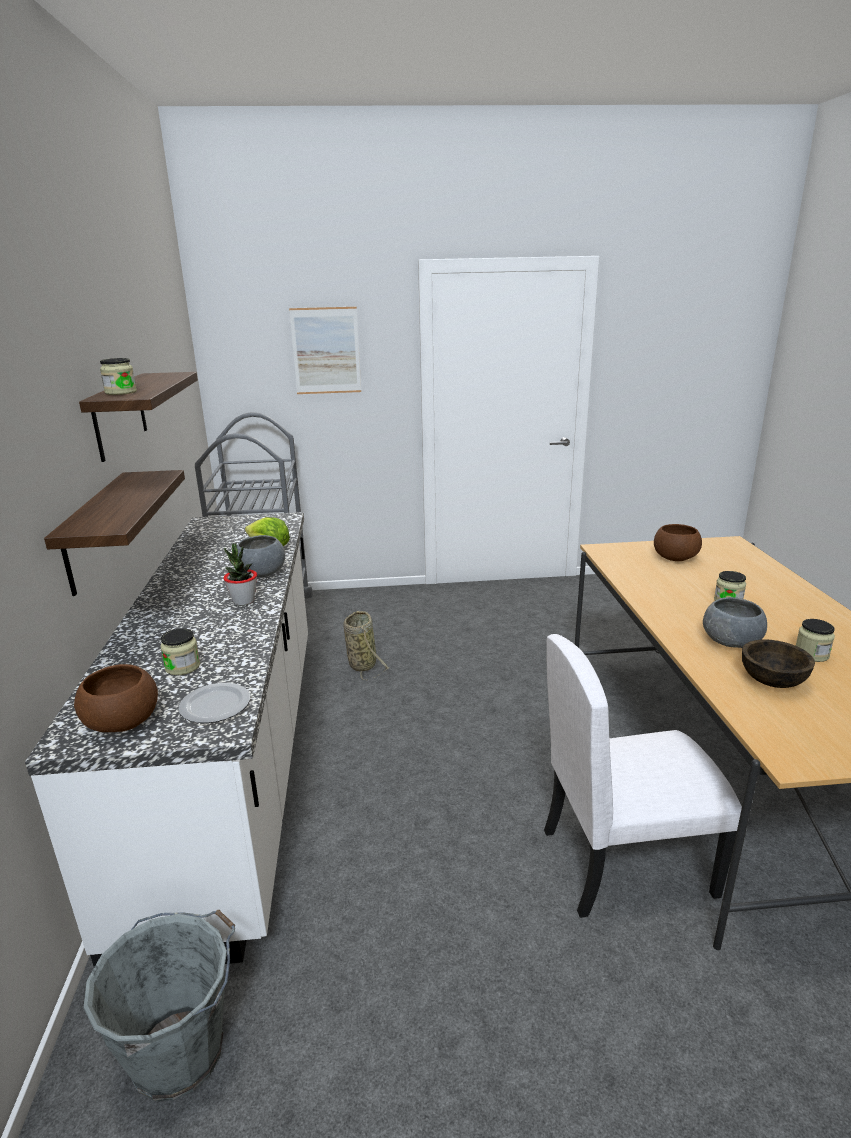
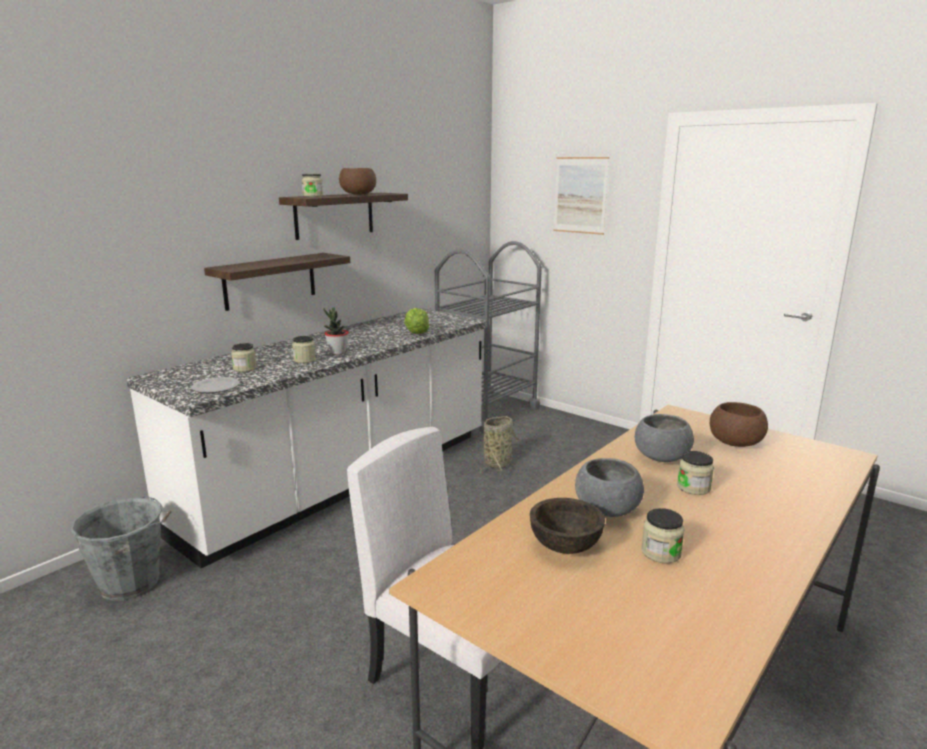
camera: 45 degrees right, 5 degrees down
brown bowl [74,664,158,732] -> brown bowl moved to [339,168,376,195]
grey bowl [236,535,285,577] -> grey bowl moved to [635,414,694,462]
none -> jar [292,336,316,363]

